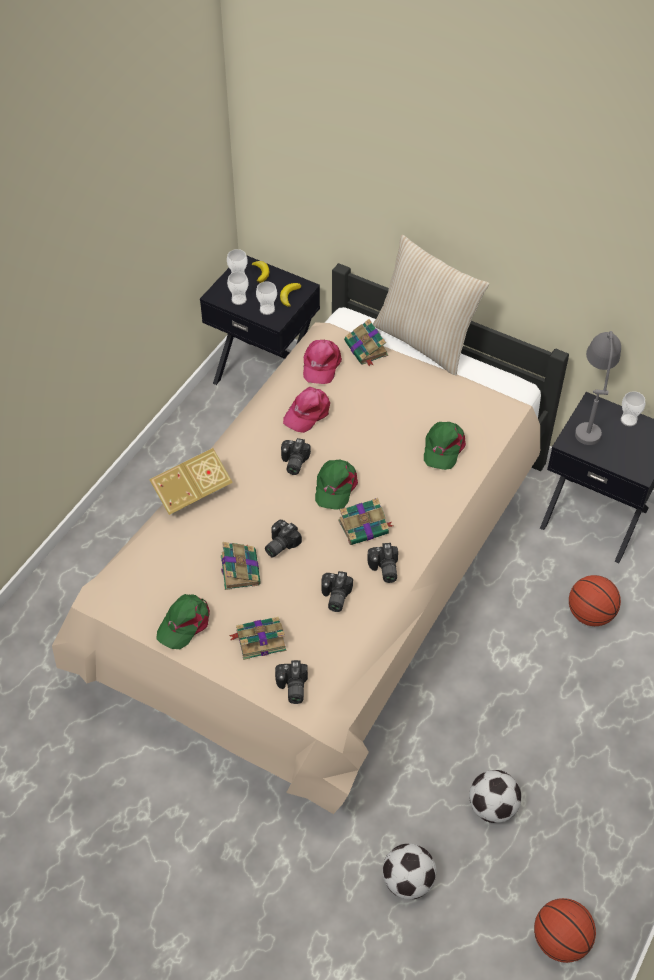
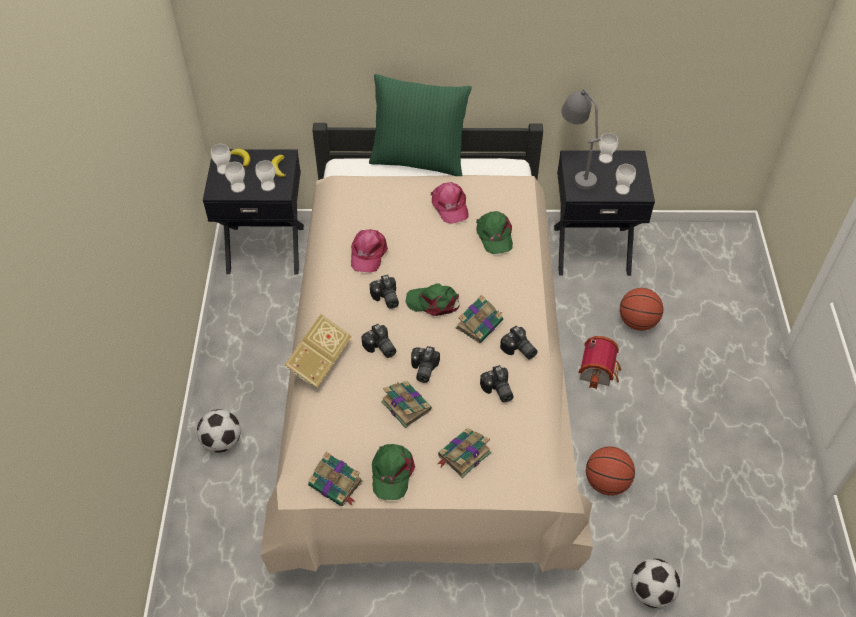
camera: 30 degrees left, 0 degrees up
camera [275,660,308,704] -> camera moved to [361,324,396,358]
pink cap [303,340,342,384] -> pink cap moved to [430,182,469,224]
green cap [315,460,358,510] -> green cap turned 120 degrees clockwise [406,283,460,316]
book [344,319,388,367] -> book moved to [308,452,363,506]
beige pillow [373,235,489,375] -> green pillow [369,74,472,176]
football [469,770,521,823] -> football moved to [197,409,241,453]
basketball [534,898,596,963] -> basketball moved to [586,446,635,495]
none -> toy house [578,336,621,389]
none -> cup [615,164,636,195]

